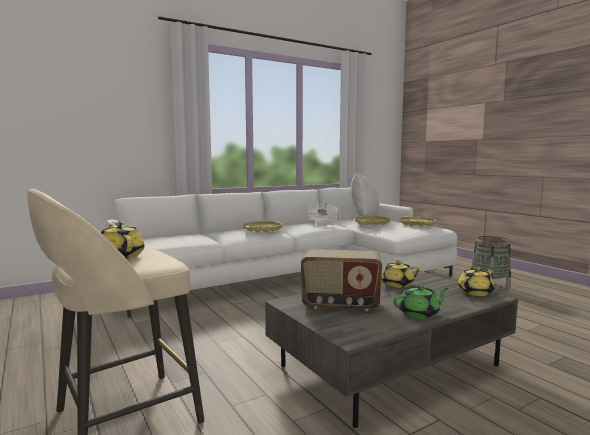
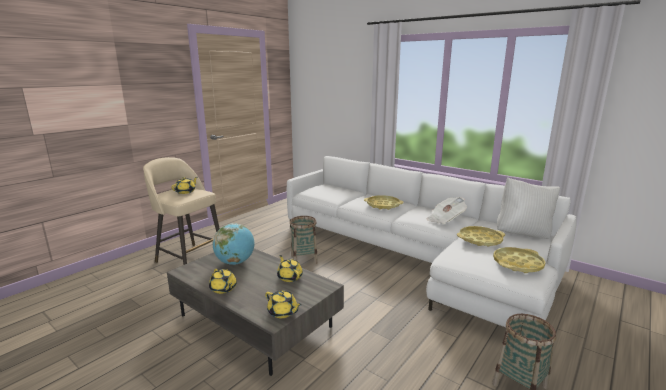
camera: 70 degrees right, 10 degrees up
radio [301,249,382,311] -> globe [212,223,254,265]
green teapot [393,284,449,319] -> yellow teapot [209,269,237,294]
none -> basket [290,216,318,264]

